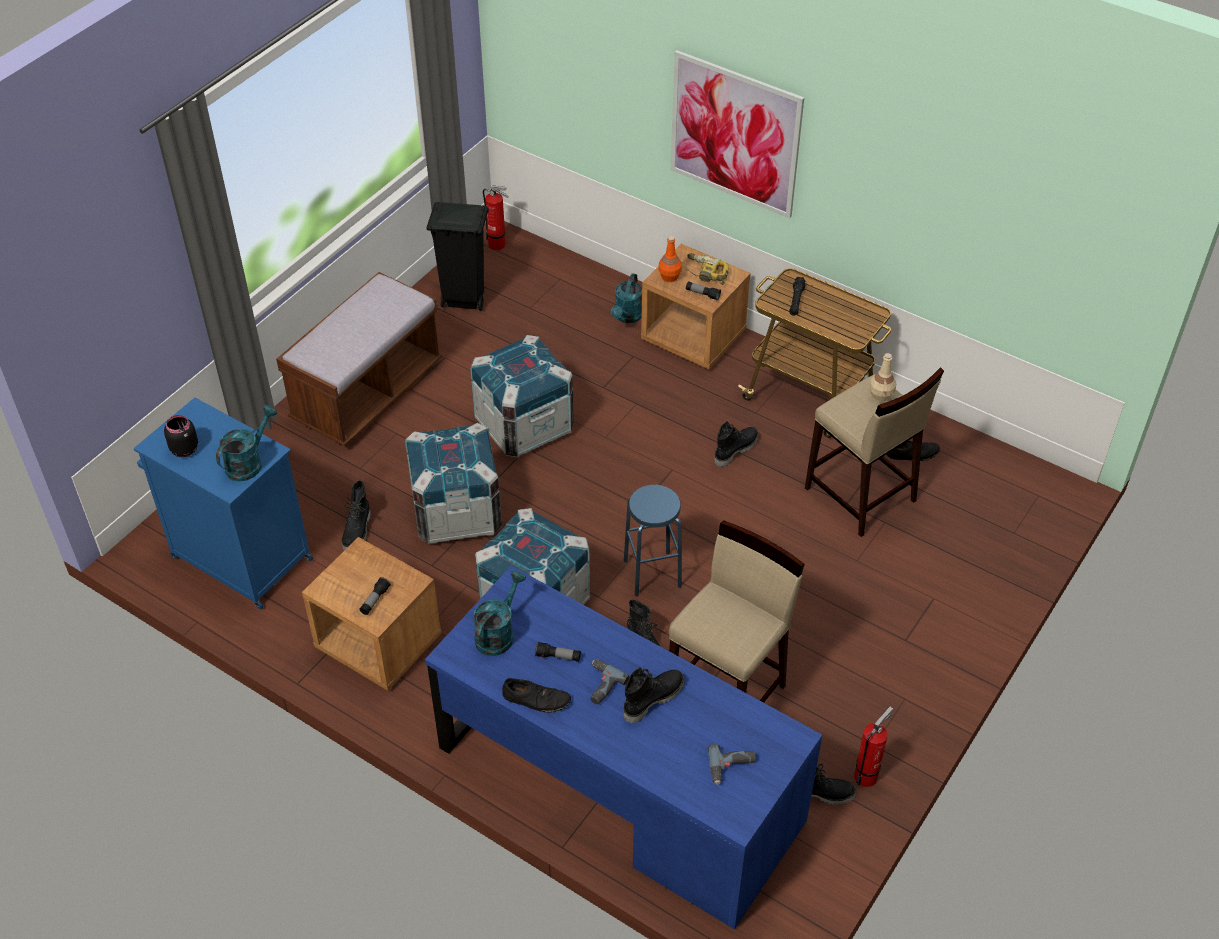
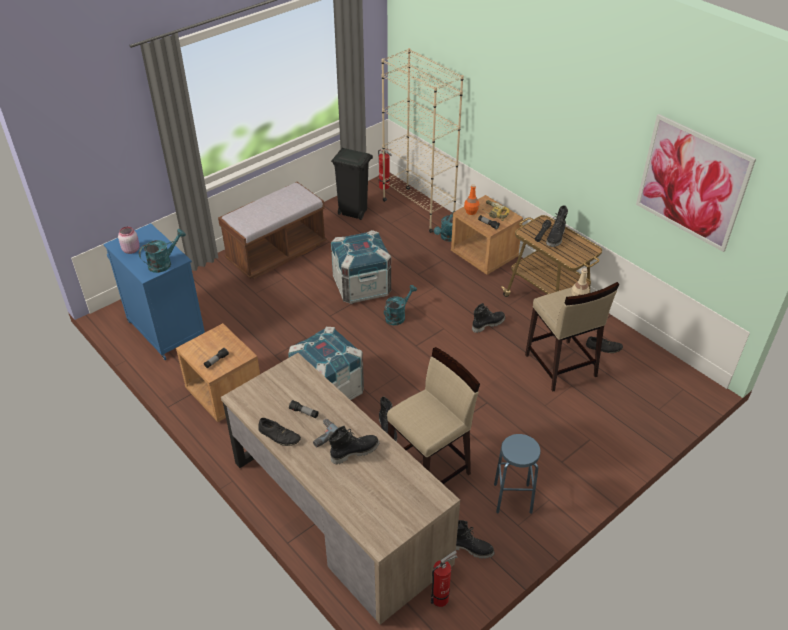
camera: 15 degrees right, 5 degrees down
black jar [164,415,198,457] -> pink jar [118,227,140,254]
black boot [341,480,371,550] -> black boot moved to [546,205,568,247]
crate [405,423,502,544] -> none
blue desk [425,566,822,930] -> brown desk [221,353,460,625]
turquoise watering can [473,571,526,656] -> turquoise watering can moved to [384,285,417,325]
blue stool [624,485,682,597] -> blue stool moved to [494,434,541,514]
picture [671,50,804,219] -> picture moved to [636,114,756,252]
power drill [708,744,755,785] -> none
fire extinguisher [854,707,893,787] -> fire extinguisher moved to [431,551,458,607]
none -> beige bookcase [381,48,464,233]

